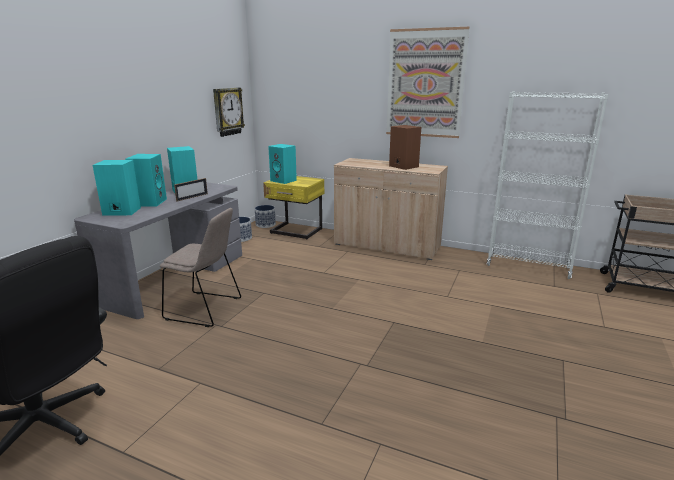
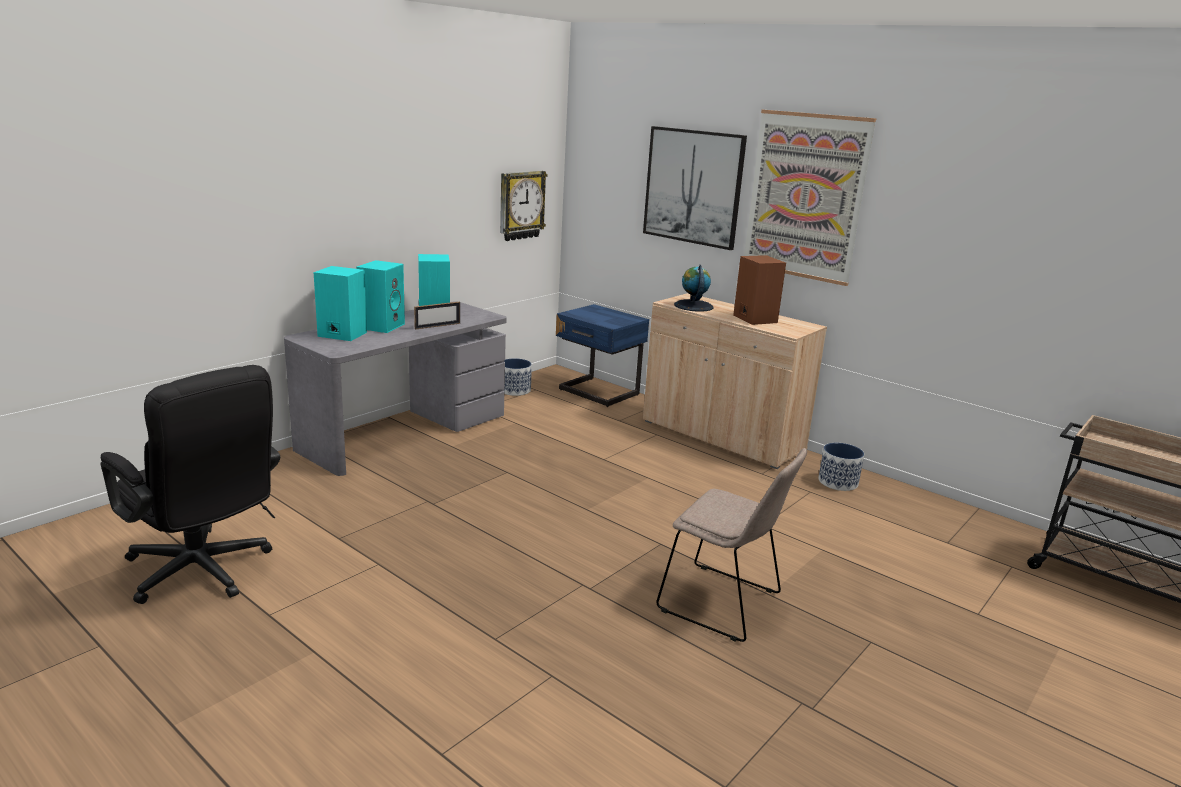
camera: 15 degrees right, 0 degrees up
beige chair [160,208,241,327] -> beige chair moved to [656,448,807,642]
planter [255,205,276,228] -> planter moved to [818,443,864,491]
yellow nightstand [263,176,324,240] -> blue nightstand [556,304,649,407]
turquoise speaker [268,144,297,184] -> none
white bookcase [487,91,609,279] -> none
none -> picture [643,126,747,250]
none -> globe [674,265,714,312]

